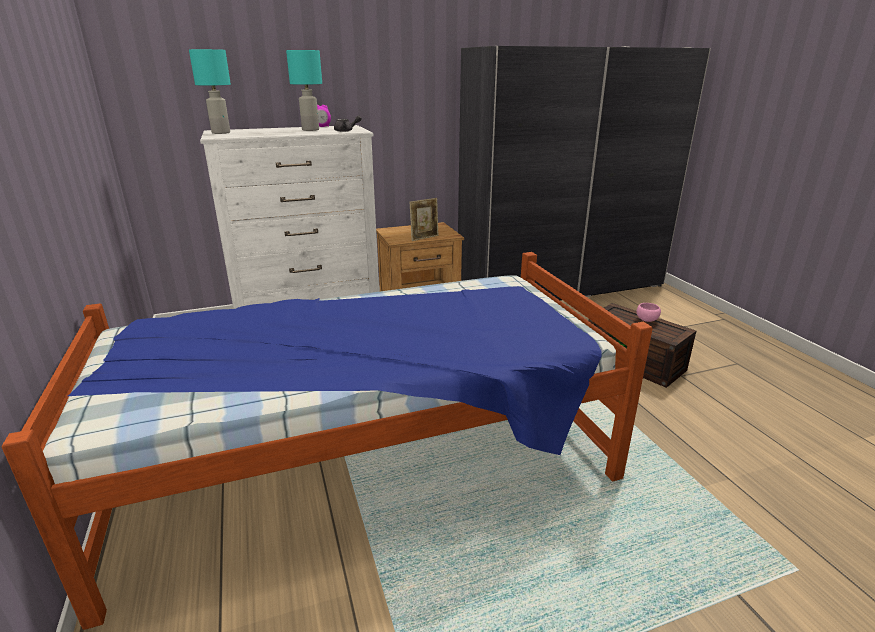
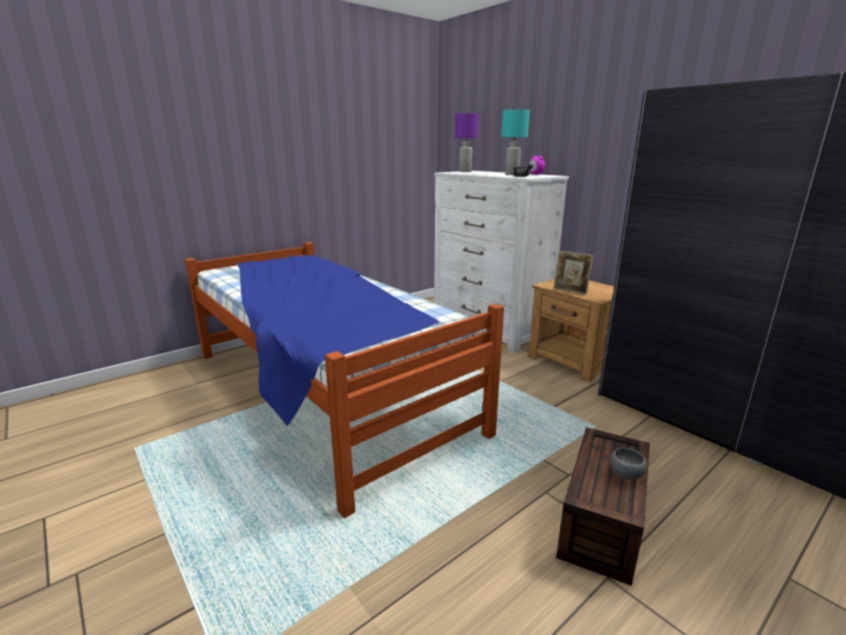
camera: 70 degrees right, 5 degrees down
turquoise table lamp [189,49,231,134] -> purple table lamp [455,113,479,172]
pink bowl [636,303,661,322] -> grey bowl [610,448,647,480]

